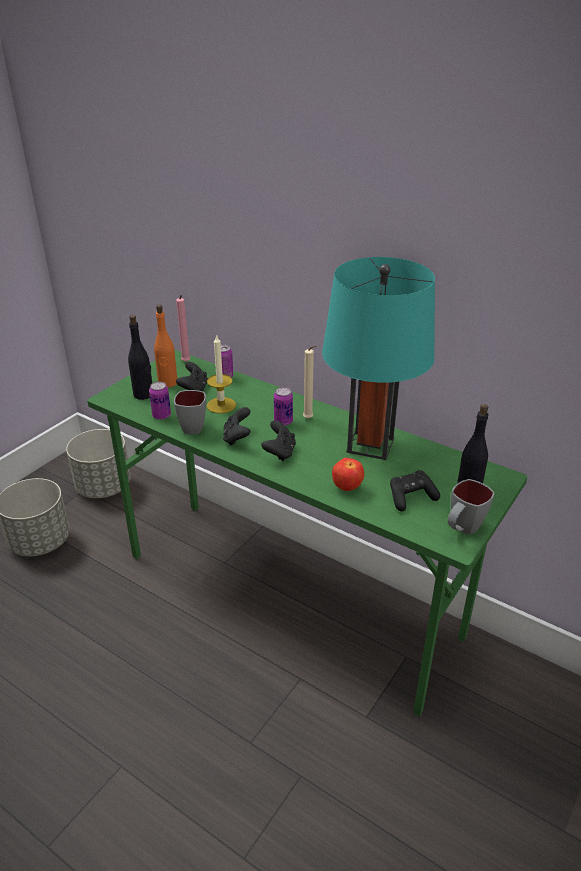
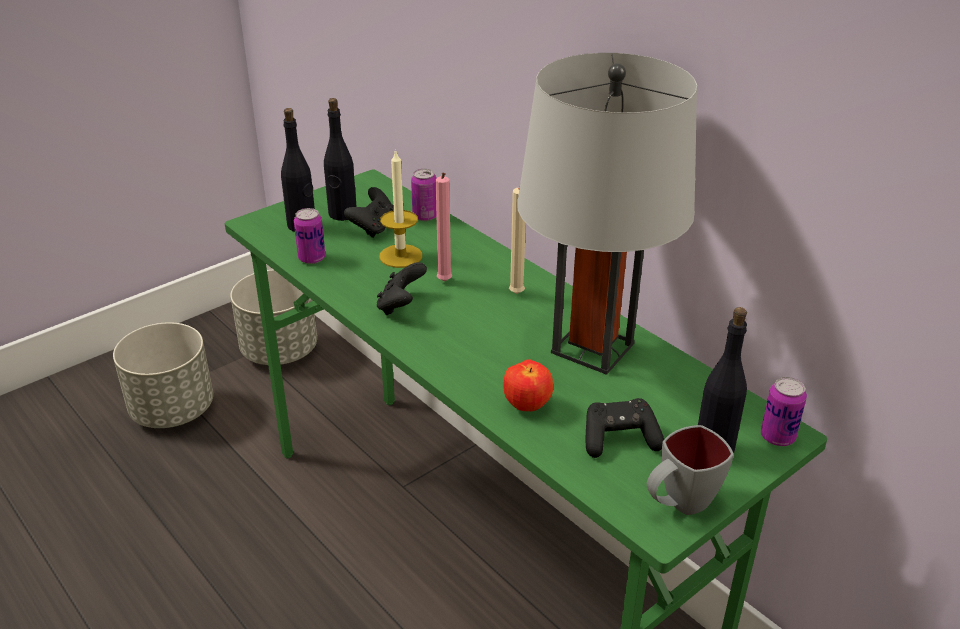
camera: 15 degrees right, 0 degrees up
orange bottle [154,305,177,388] -> black bottle [324,98,357,221]
grey mug [174,390,206,434] -> none
pink candle [176,295,190,362] -> pink candle moved to [436,173,452,281]
black game controller [261,420,296,461] -> none
can [274,387,293,426] -> can moved to [761,377,807,446]
turquoise table lamp [322,257,435,460] -> grey table lamp [517,53,697,375]

